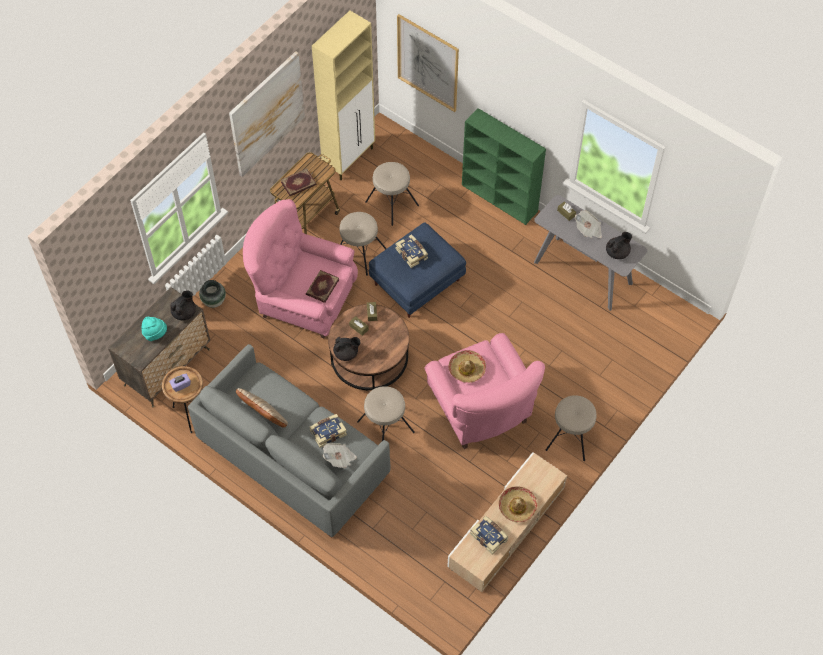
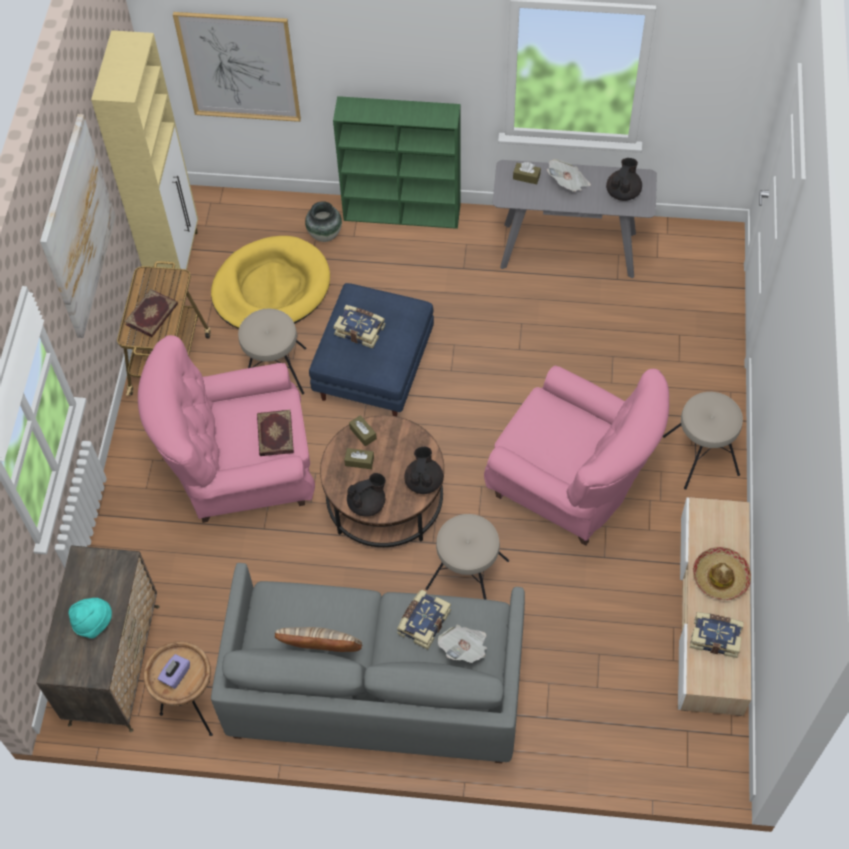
camera: 30 degrees left, 0 degrees up
black teapot [170,290,196,320] -> black teapot moved to [404,447,443,494]
vase [199,280,226,308] -> vase moved to [305,201,342,242]
beige stool [366,162,419,226] -> yellow dog bed [211,236,330,329]
hat [449,350,486,383] -> none

